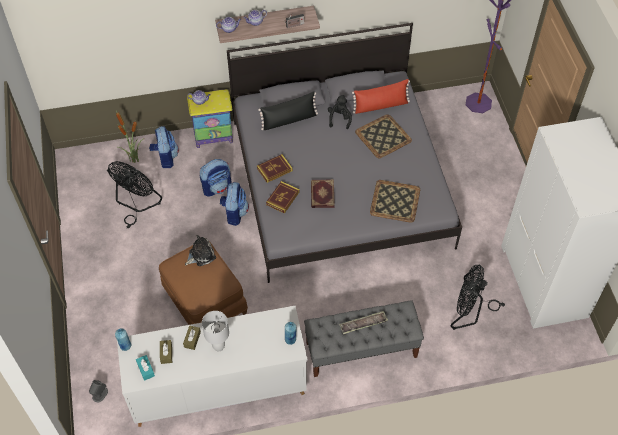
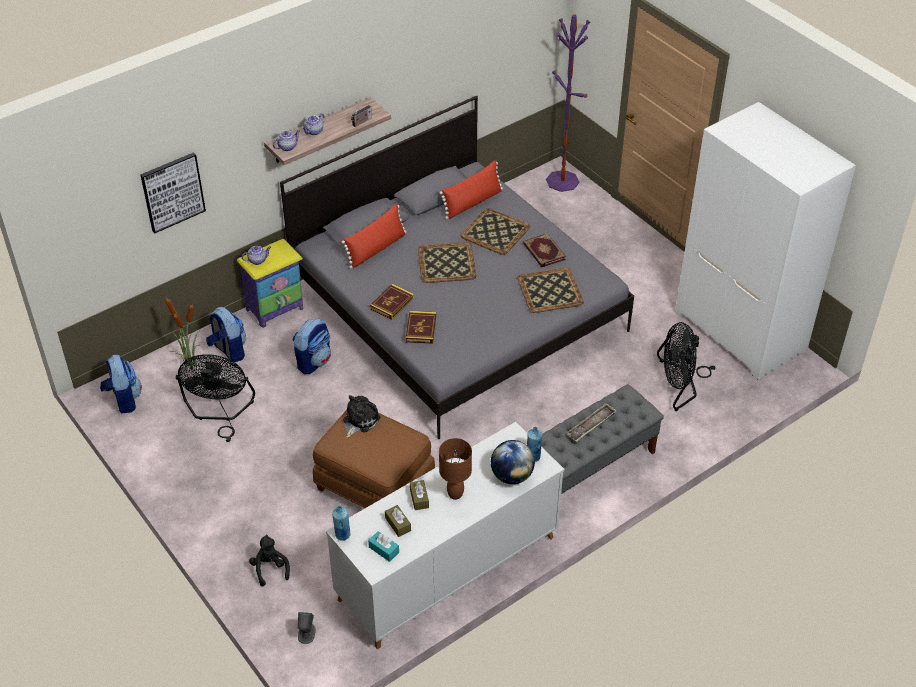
camera: 25 degrees left, 10 degrees down
white table lamp [202,311,229,351] -> brown table lamp [439,438,472,500]
backpack [220,182,249,226] -> backpack moved to [100,355,142,413]
black pillow [258,91,318,130] -> red pillow [342,204,406,269]
book [311,179,335,208] -> book moved to [523,233,566,268]
black plush toy [328,95,352,129] -> black plush toy moved to [249,535,290,587]
none -> picture [140,152,206,233]
none -> tray [418,242,477,283]
none -> globe [491,440,535,484]

